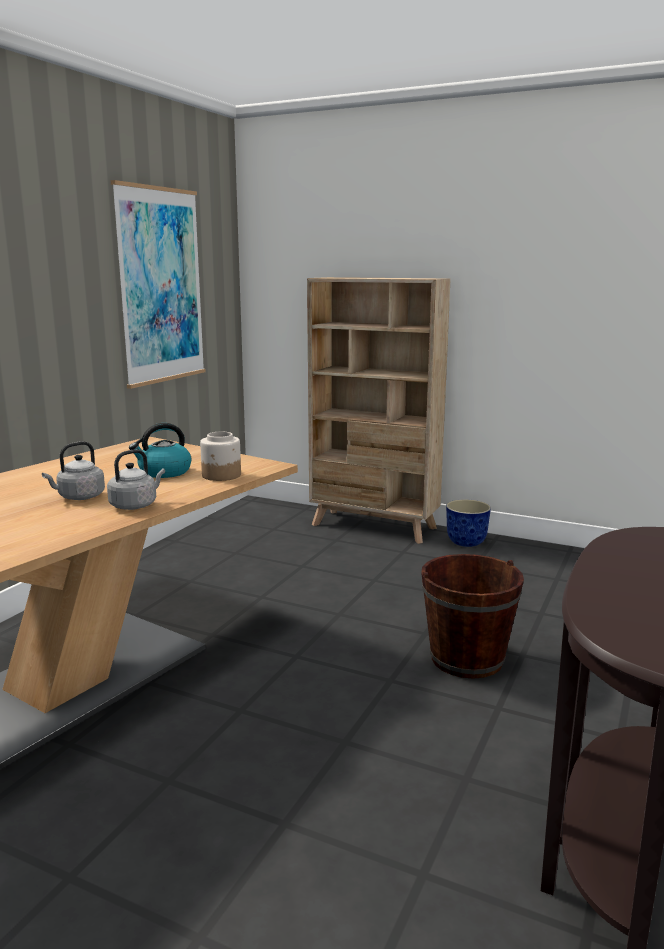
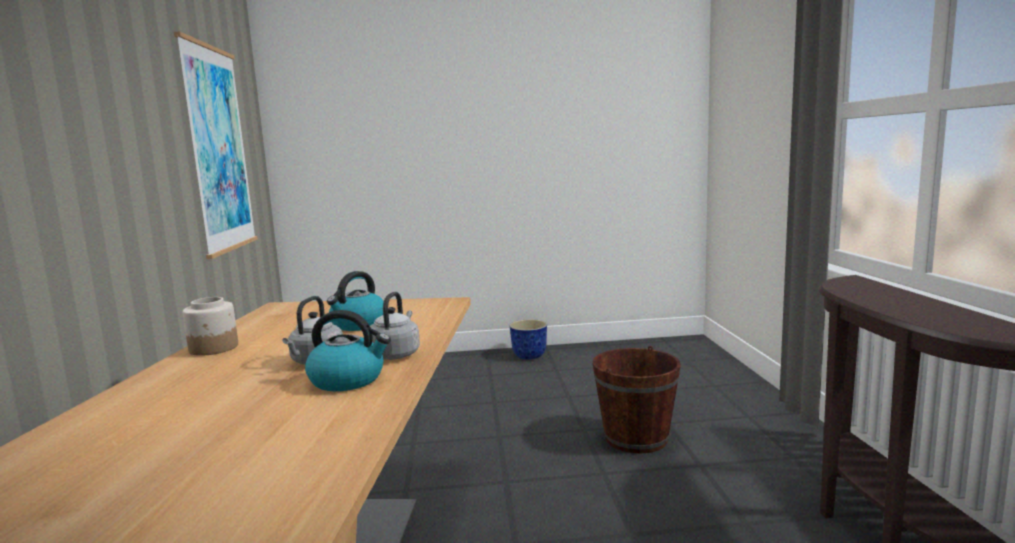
camera: 30 degrees left, 5 degrees down
jar [200,432,241,481] -> jar moved to [183,297,238,356]
beige bookcase [307,277,451,544] -> none
none -> kettle [305,310,390,391]

